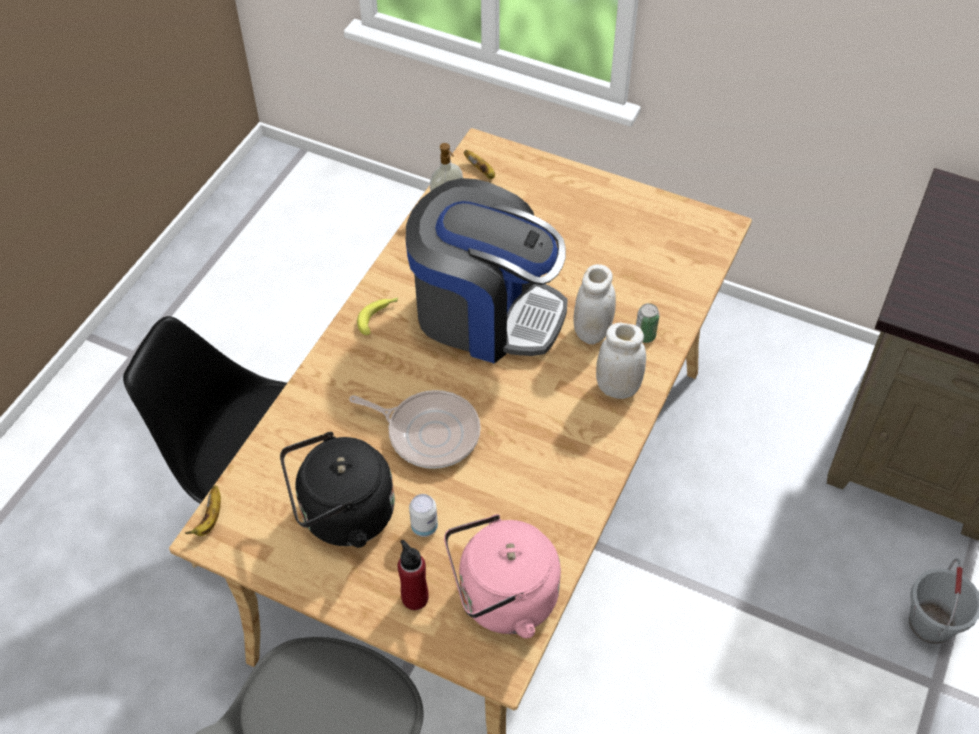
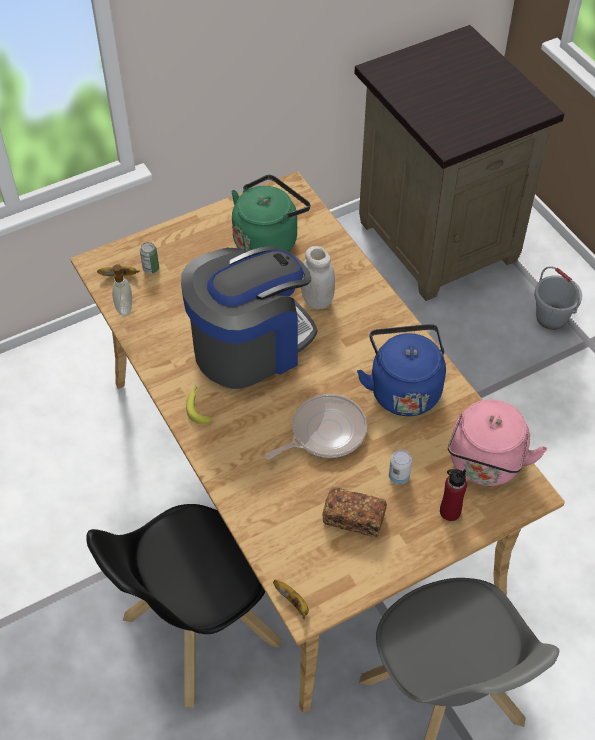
camera: 55 degrees left, 0 degrees up
black kettle [280,432,395,548] -> bread [323,487,387,537]
white jar [596,323,646,399] -> none
can [636,303,660,343] -> can moved to [140,242,159,274]
none -> green kettle [231,175,310,252]
none -> blue kettle [357,324,446,416]

